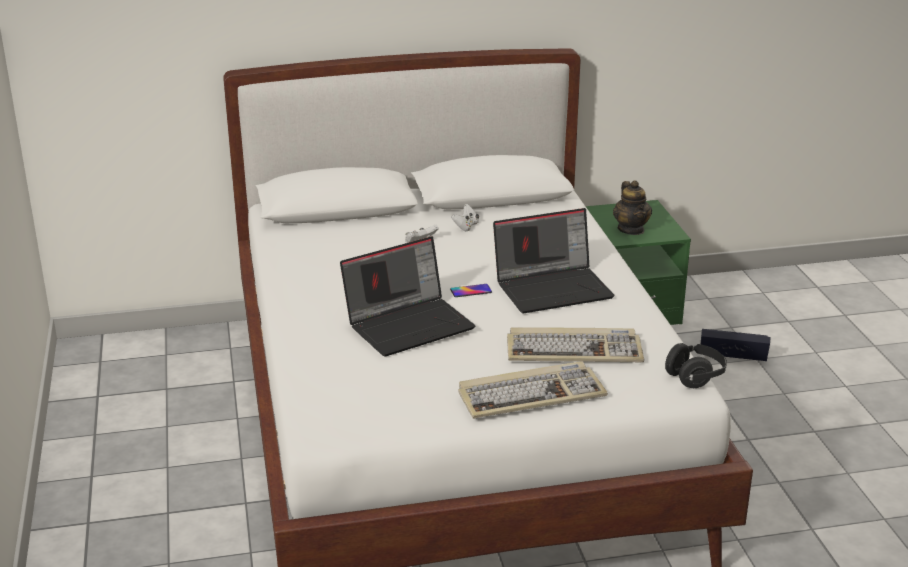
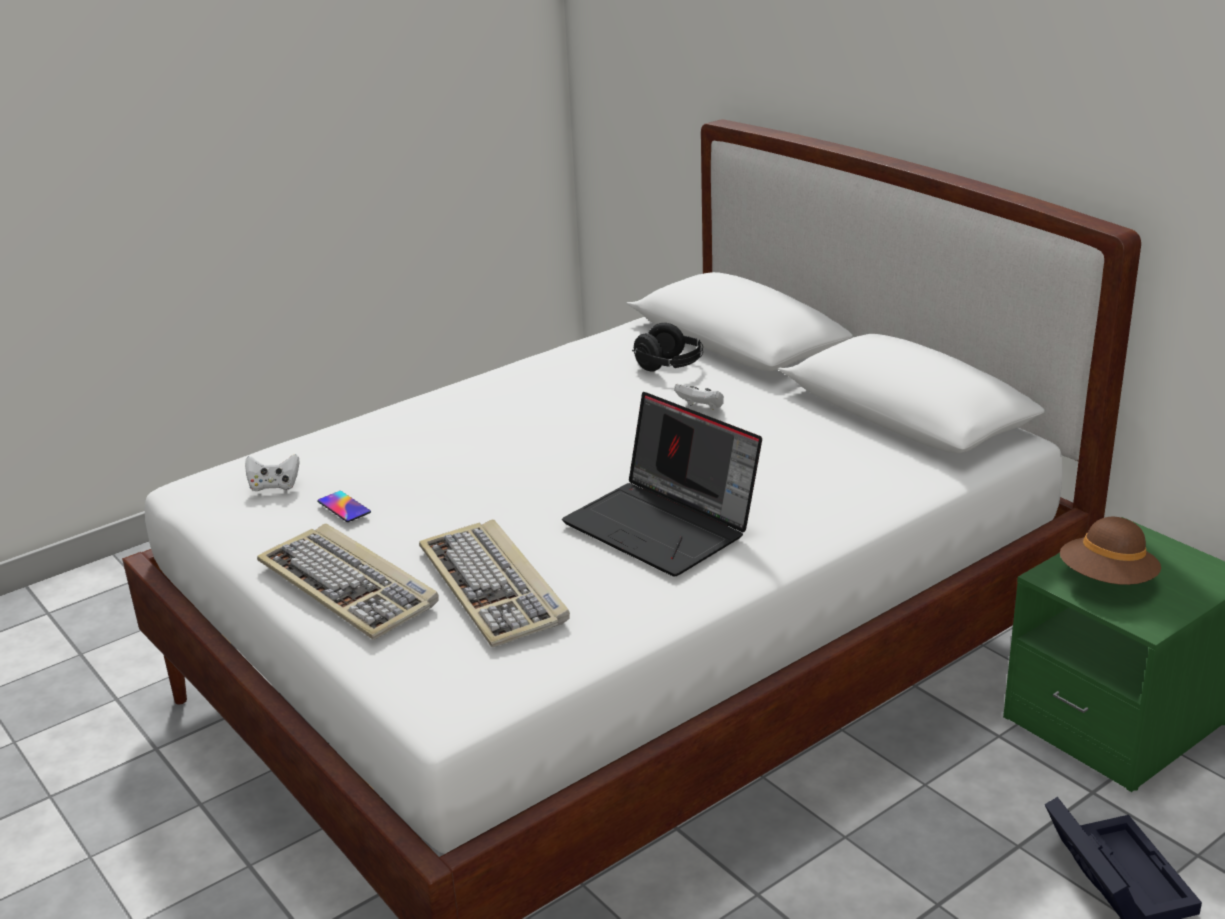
camera: 65 degrees right, 0 degrees up
laptop [340,237,475,357] -> none
phone [450,284,492,297] -> phone moved to [317,491,371,522]
white game controller [451,204,479,231] -> white game controller moved to [245,454,300,491]
teapot [613,180,652,235] -> brown hat [1060,517,1161,585]
black headphones [665,343,727,388] -> black headphones moved to [632,323,703,372]

